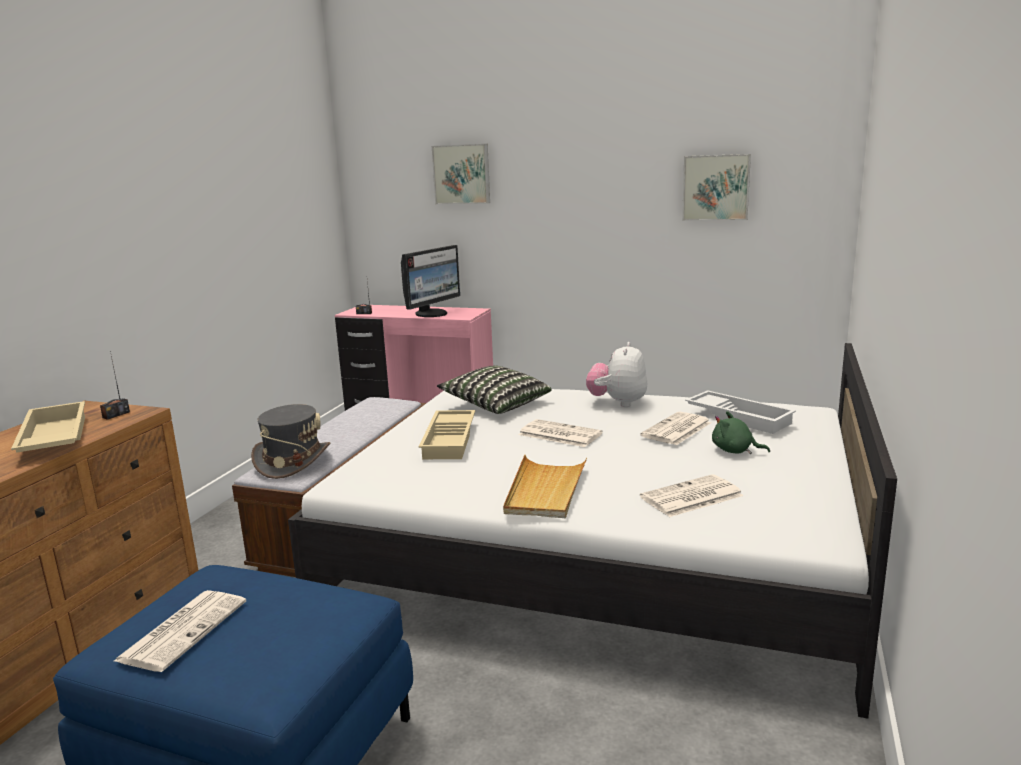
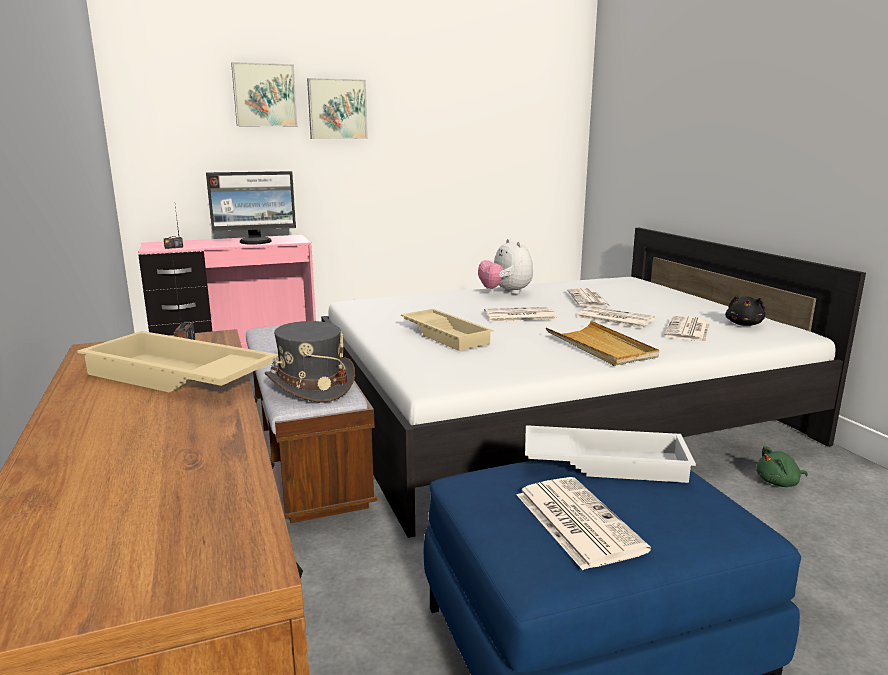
camera: 40 degrees left, 0 degrees up
monitor [401,245,460,317] -> monitor turned 75 degrees clockwise [206,171,296,245]
pillow [437,365,551,414] -> none
picture [682,154,751,221] -> picture moved to [307,78,368,139]
white tray [685,390,796,434] -> white tray moved to [525,425,696,483]
green plush toy [712,411,770,454] -> green plush toy moved to [756,446,808,487]
none -> newspaper [577,306,655,328]
none -> black plush toy [725,295,765,326]

